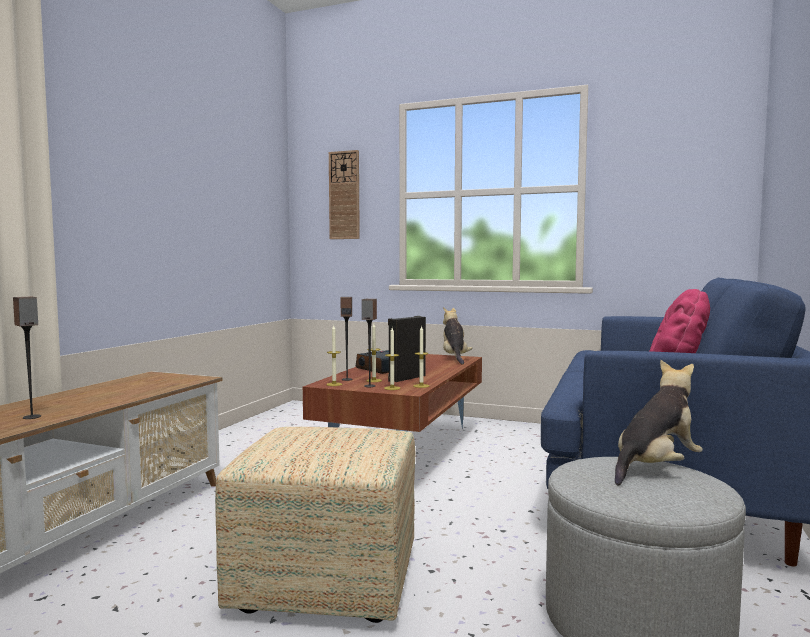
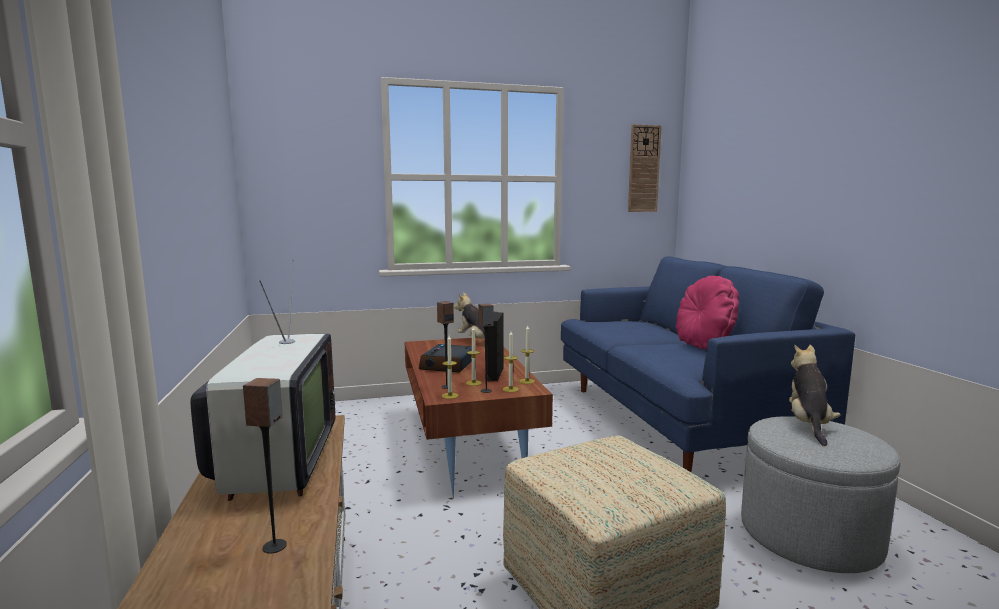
camera: 35 degrees left, 5 degrees up
wall clock [329,150,360,239] -> wall clock moved to [628,124,662,212]
none -> television [190,260,335,501]

